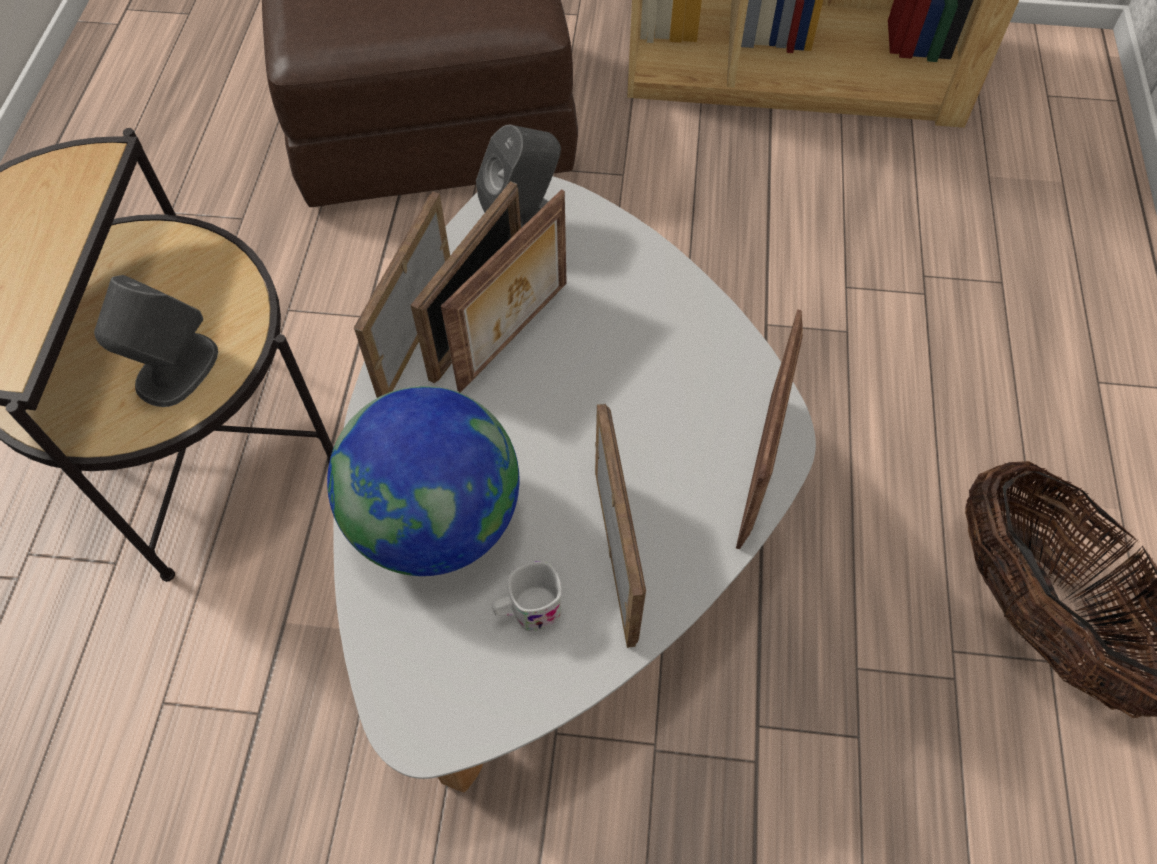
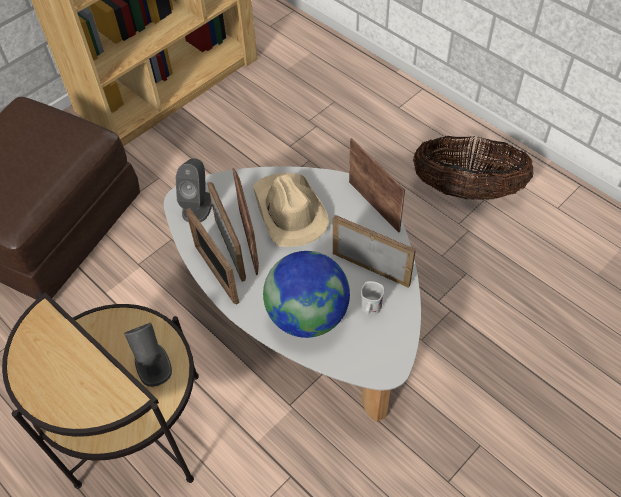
camera: 50 degrees left, 5 degrees down
none -> beige hat [252,173,329,247]

